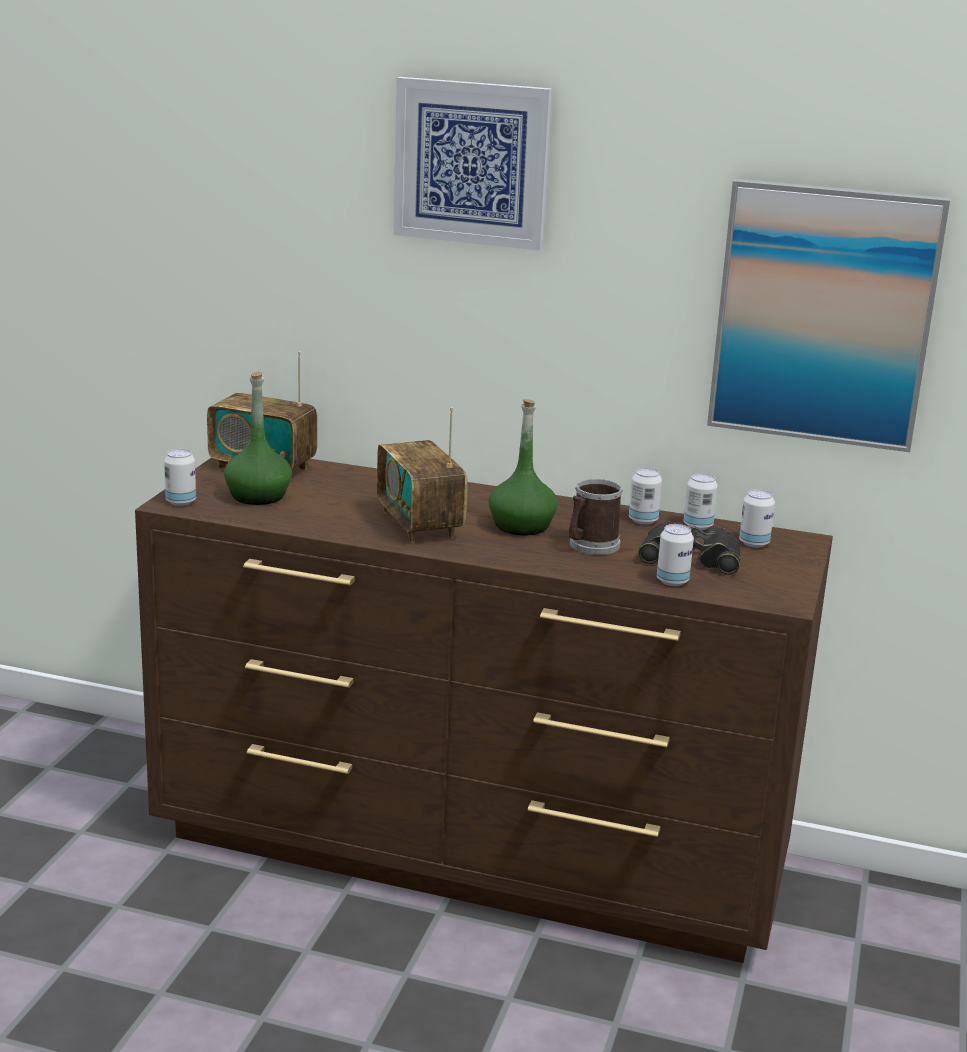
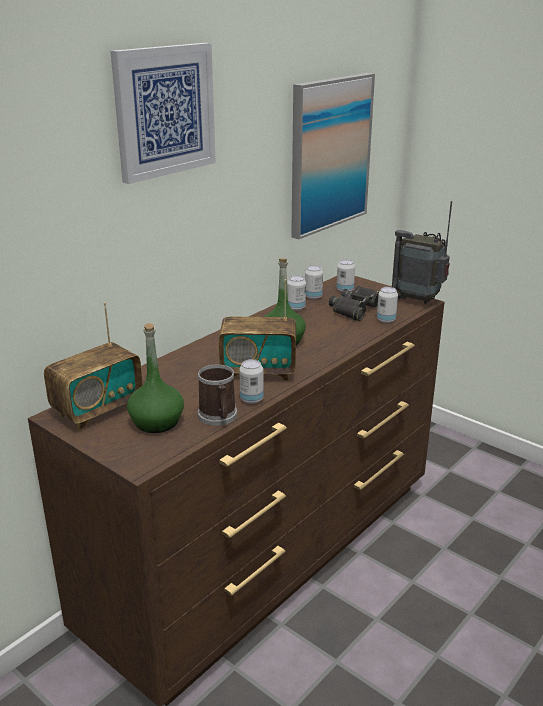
camera: 65 degrees left, 5 degrees up
can [164,449,196,506] -> can moved to [239,359,264,404]
mug [569,479,623,555] -> mug moved to [198,364,237,426]
none -> radio [392,201,452,304]

